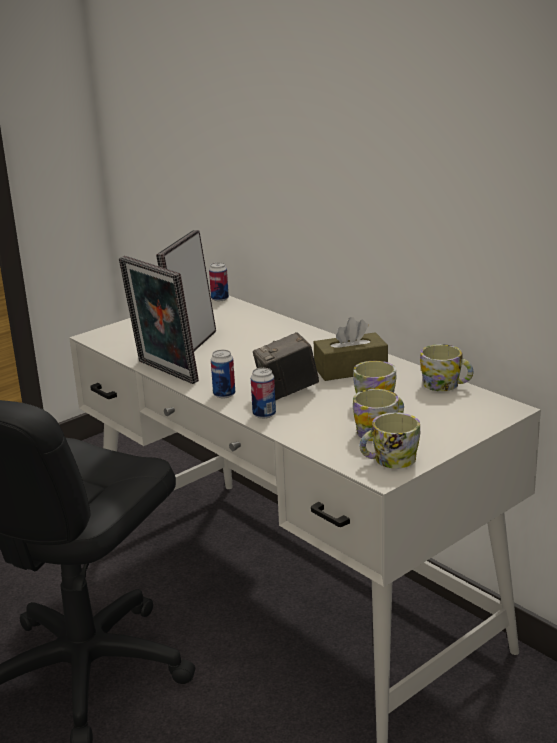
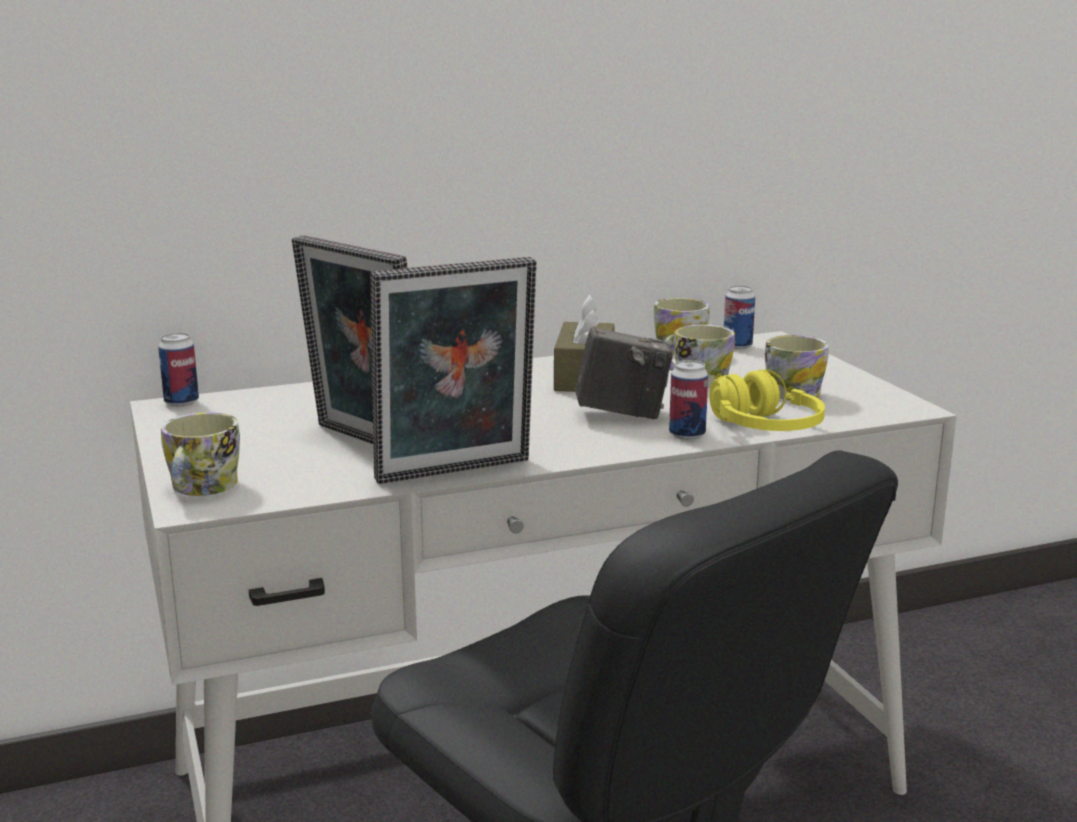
camera: 70 degrees left, 5 degrees down
can [211,350,235,398] -> can moved to [724,285,755,350]
camera [253,332,319,400] -> camera turned 90 degrees counterclockwise [575,327,673,420]
mug [360,413,420,468] -> mug moved to [161,412,240,496]
none -> yellow headphones [709,370,825,431]

